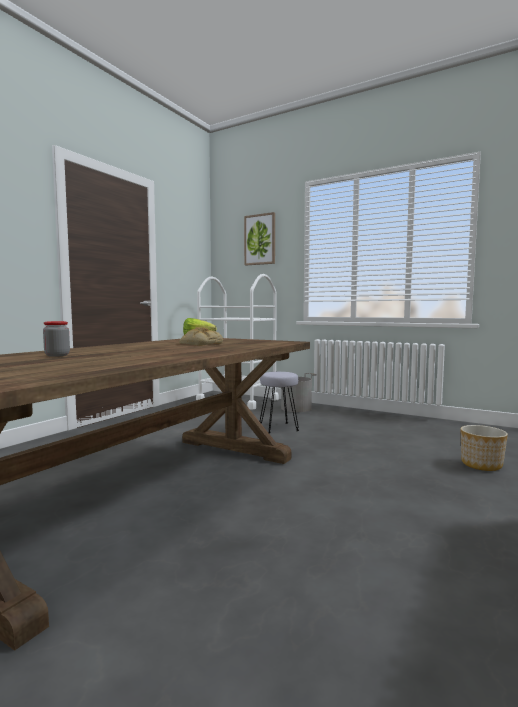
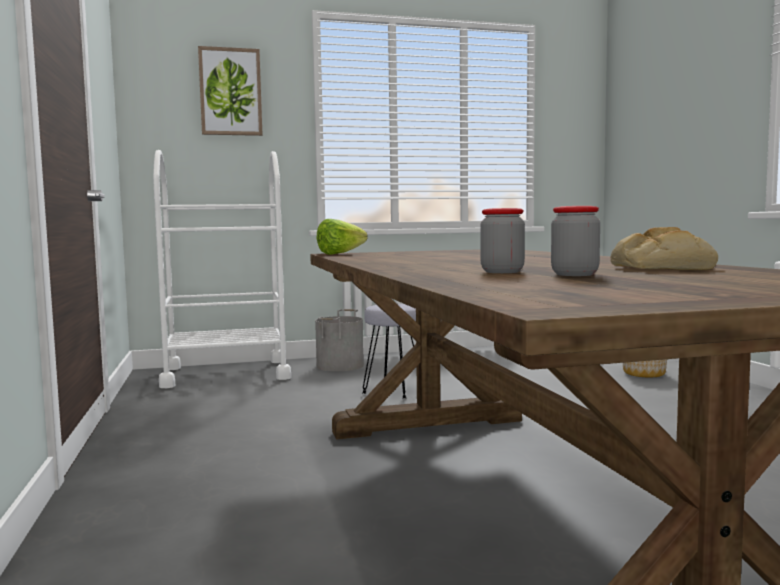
camera: 45 degrees left, 0 degrees up
bread [179,327,223,346] -> bread moved to [610,227,718,270]
none -> jar [551,206,600,276]

